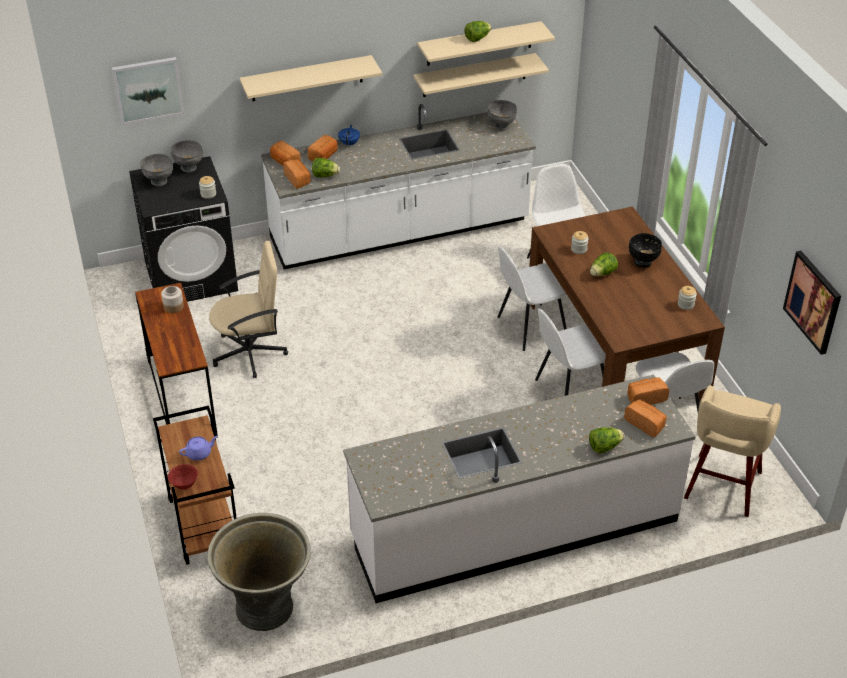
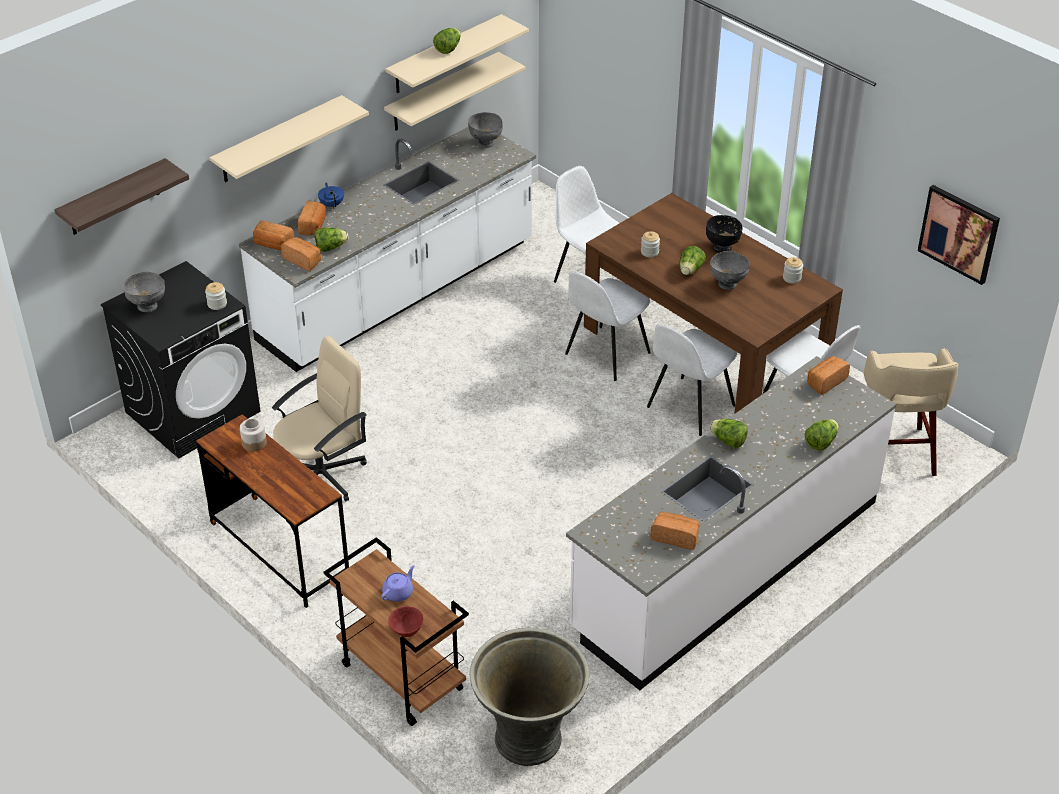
camera: 25 degrees left, 0 degrees up
picture [112,57,184,125] -> shelf [55,158,189,235]
grey bowl [170,140,203,172] -> grey bowl moved to [710,251,750,290]
bread [624,400,666,437] -> bread moved to [650,512,700,550]
none -> lettuce [710,419,748,449]

